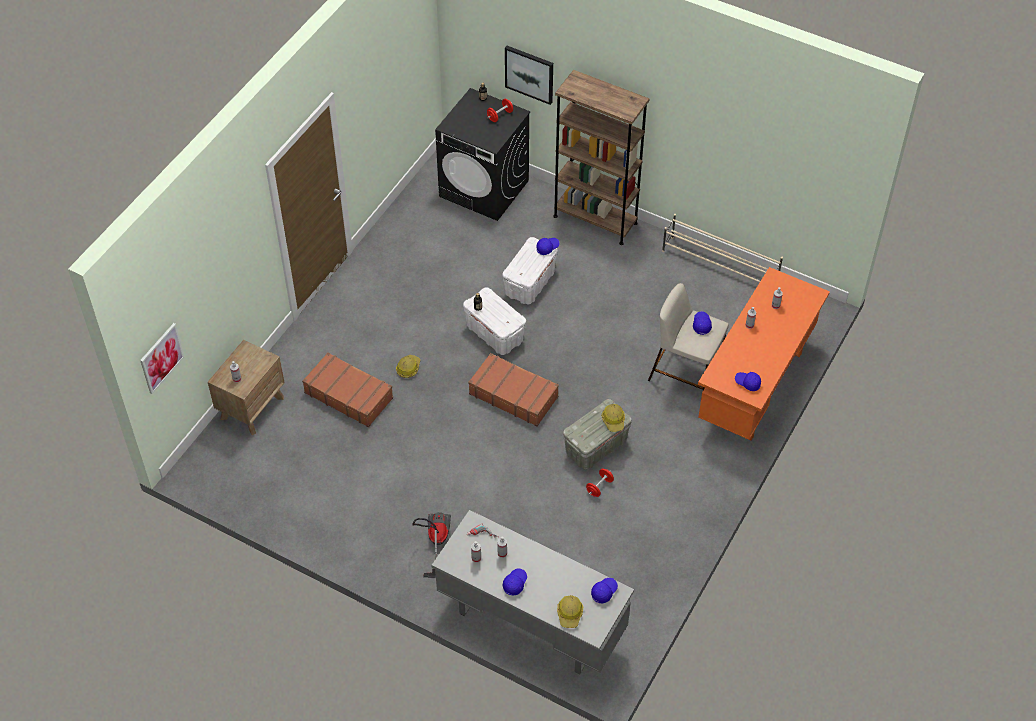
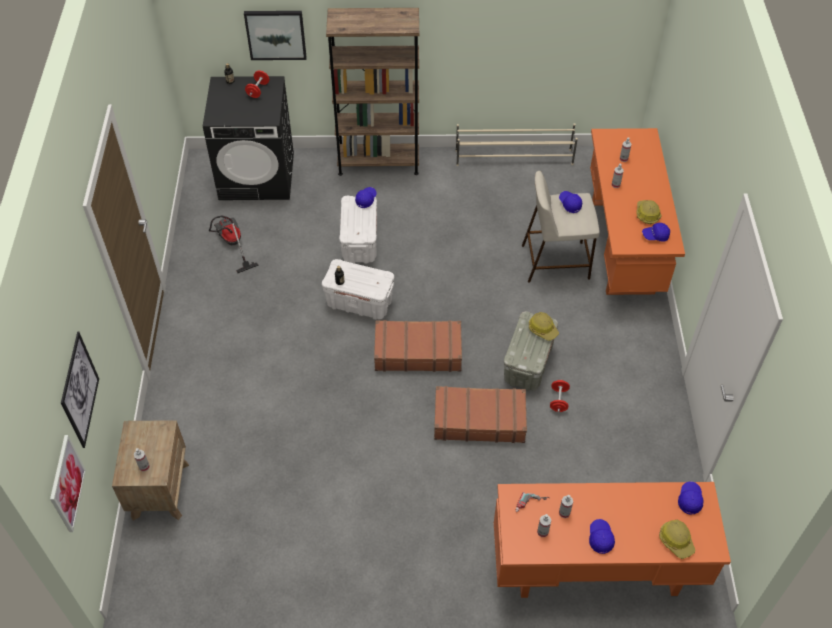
camera: 30 degrees left, 0 degrees up
brown suitcase [302,352,393,427] -> brown suitcase moved to [434,386,527,443]
hard hat [396,355,421,378] -> hard hat moved to [636,200,662,224]
vacuum cleaner [412,512,451,578] -> vacuum cleaner moved to [209,216,259,273]
grey desk [431,510,634,675] -> orange desk [494,482,731,598]
none -> picture [61,332,99,448]

